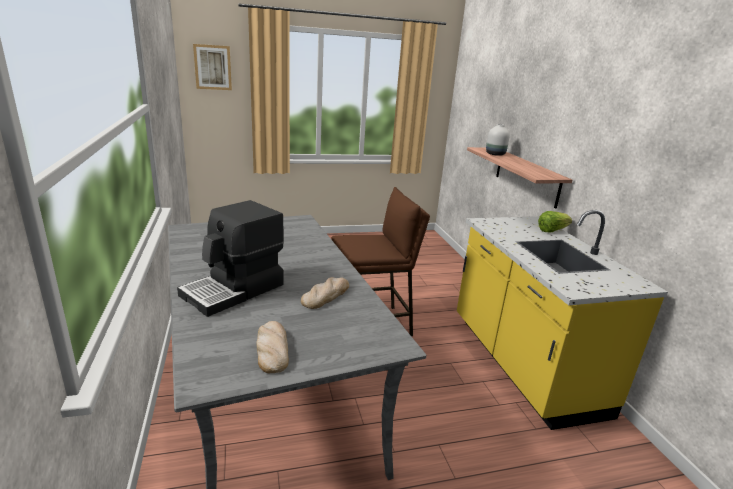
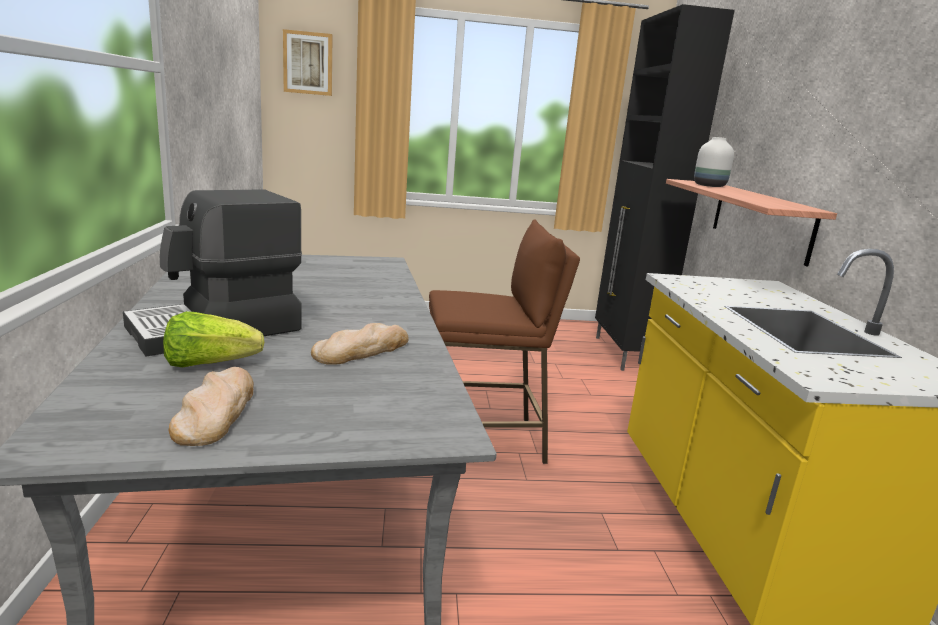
camera: 10 degrees right, 5 degrees down
lettuce [538,211,572,232] -> lettuce moved to [163,311,264,367]
none -> black cabinet [595,4,735,371]

